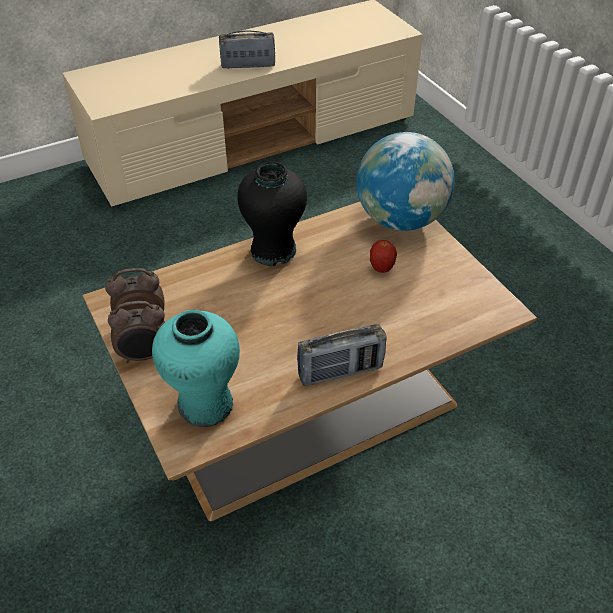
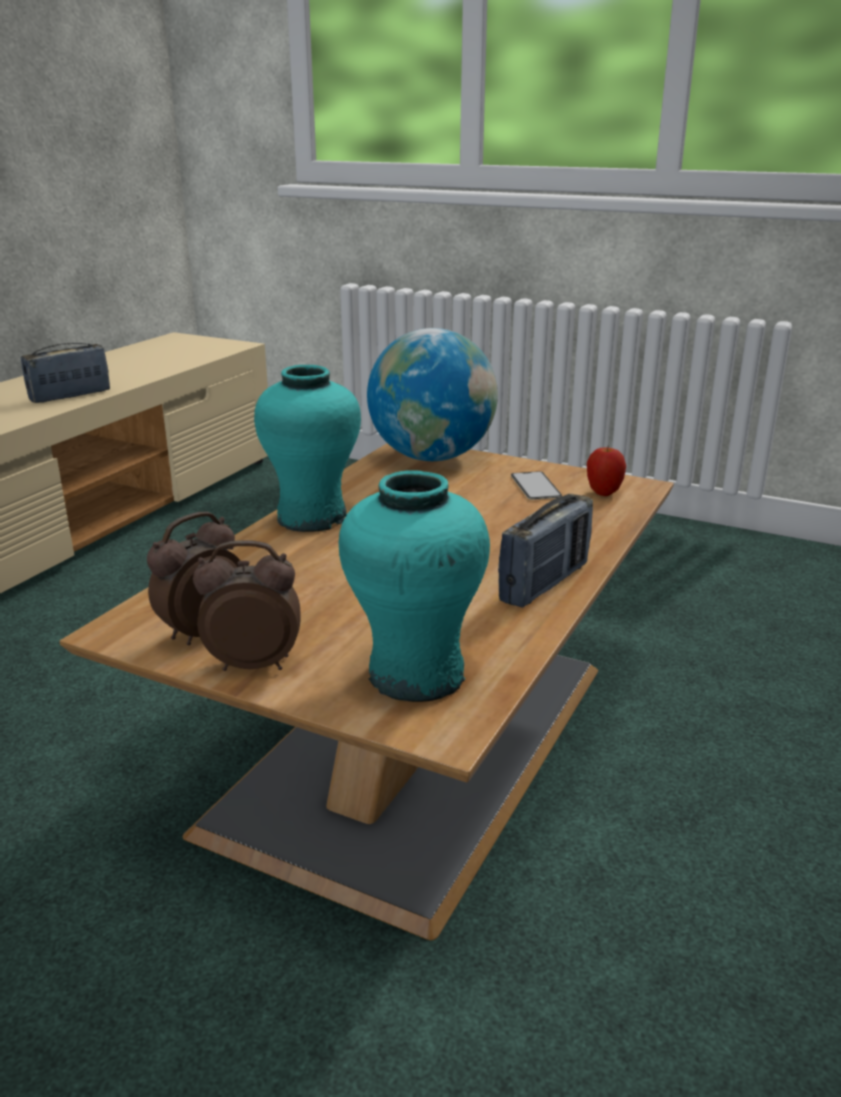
camera: 35 degrees left, 20 degrees down
alarm clock [108,301,165,363] -> alarm clock turned 135 degrees counterclockwise [193,540,301,671]
black vase [237,161,307,266] -> turquoise vase [254,365,361,532]
apple [370,240,397,273] -> apple moved to [587,444,626,496]
none -> phone [511,471,562,500]

